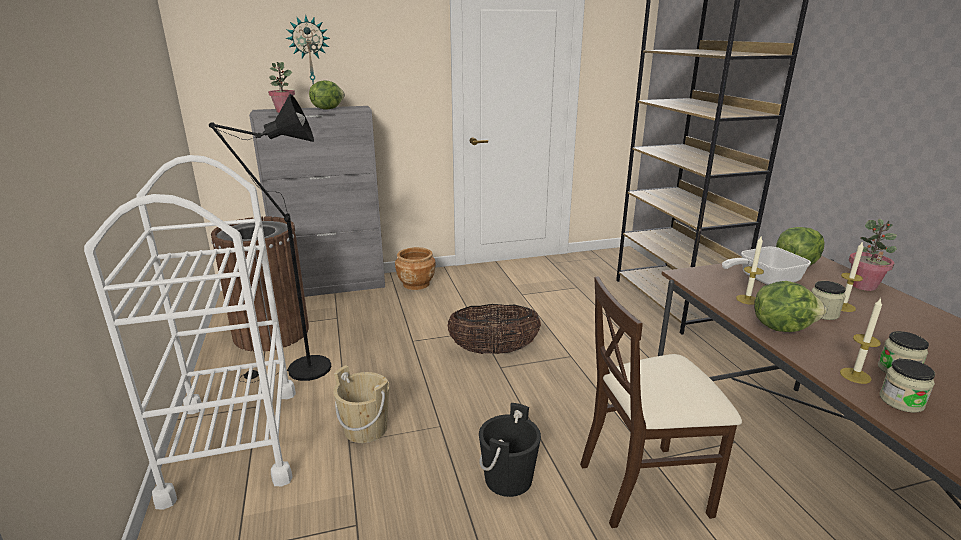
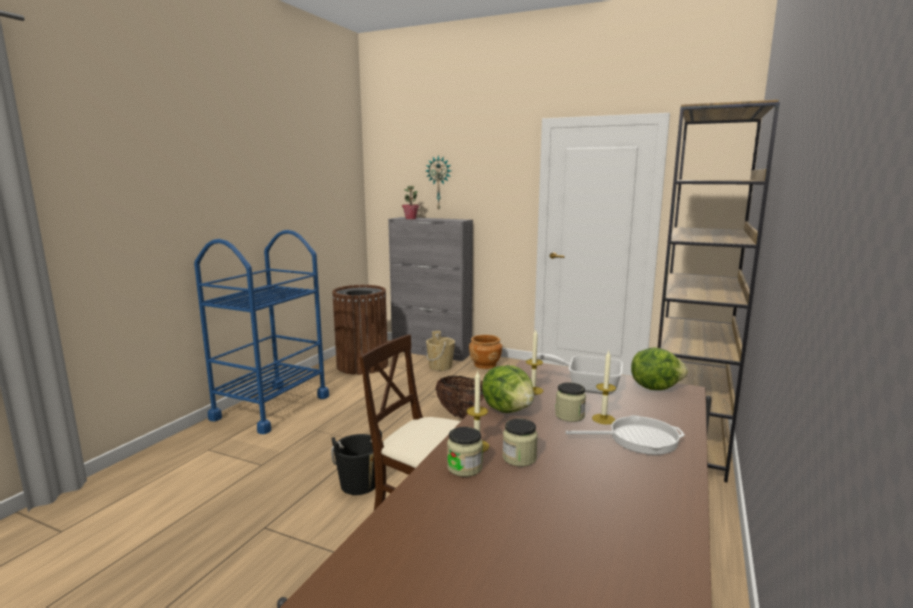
camera: 40 degrees right, 10 degrees down
white cart [84,155,296,510] -> blue cart [194,230,329,434]
black floor lamp [209,94,332,383] -> none
lettuce [309,80,345,110] -> none
beige bucket [333,365,389,443] -> beige bucket moved to [426,331,455,371]
potted plant [849,219,897,291] -> none
none -> frying pan [565,415,685,455]

